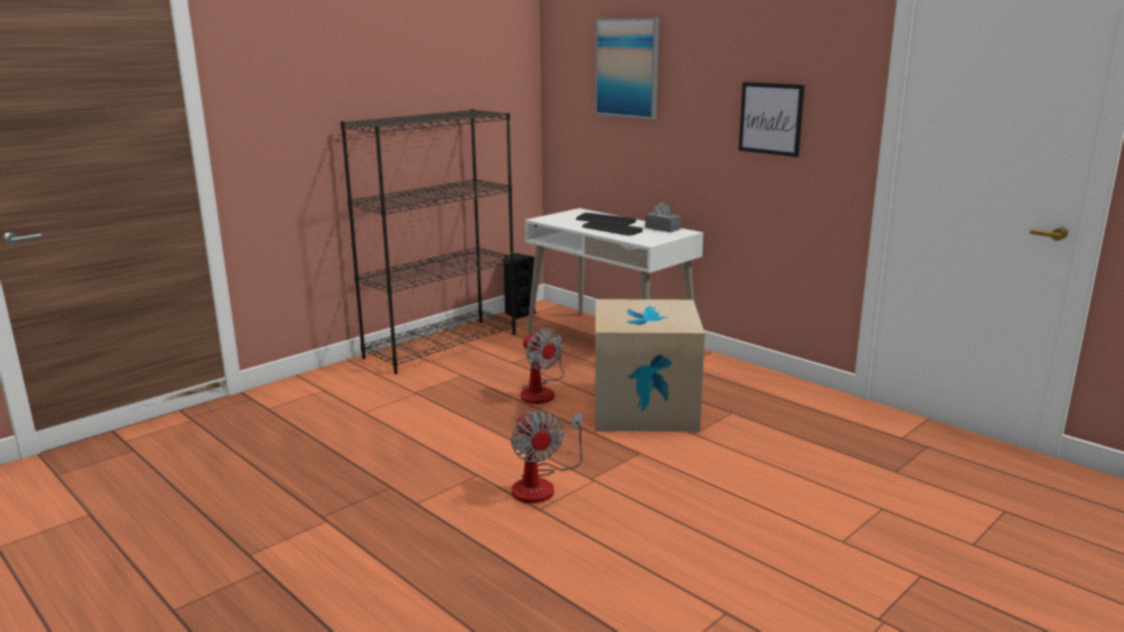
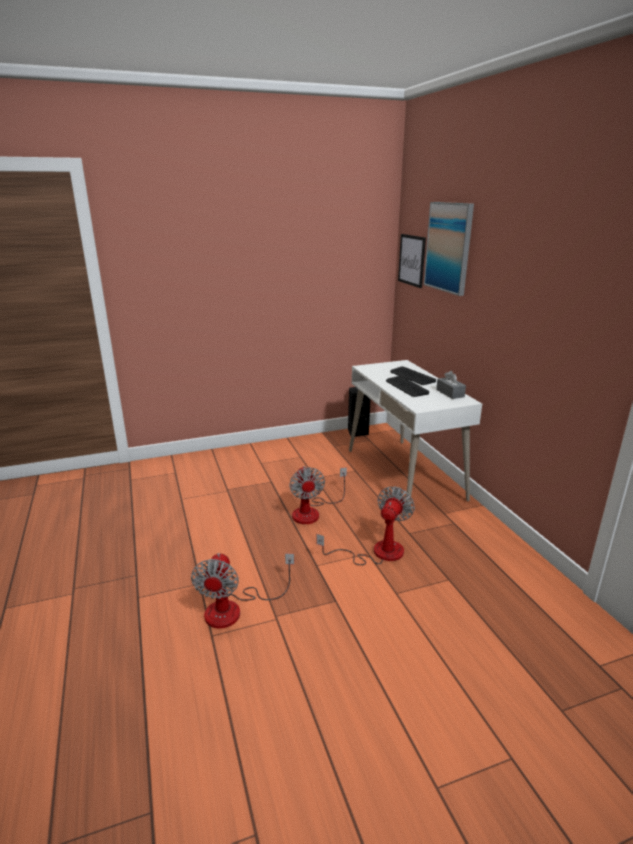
camera: 25 degrees right, 5 degrees up
black bookcase [340,109,516,374] -> none
cardboard box [595,299,705,432] -> fan [317,486,415,565]
picture [739,82,805,157] -> picture moved to [398,234,426,288]

